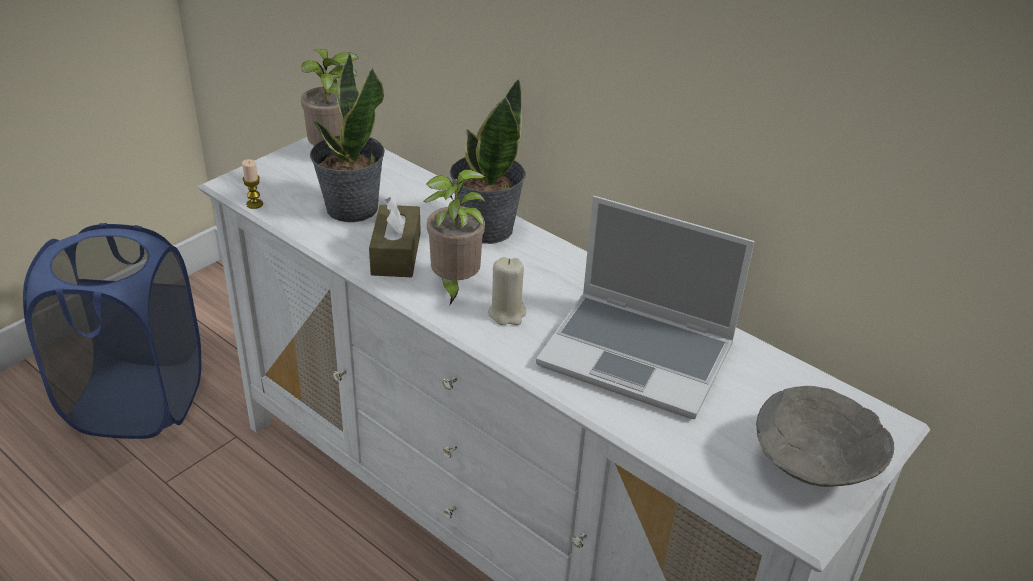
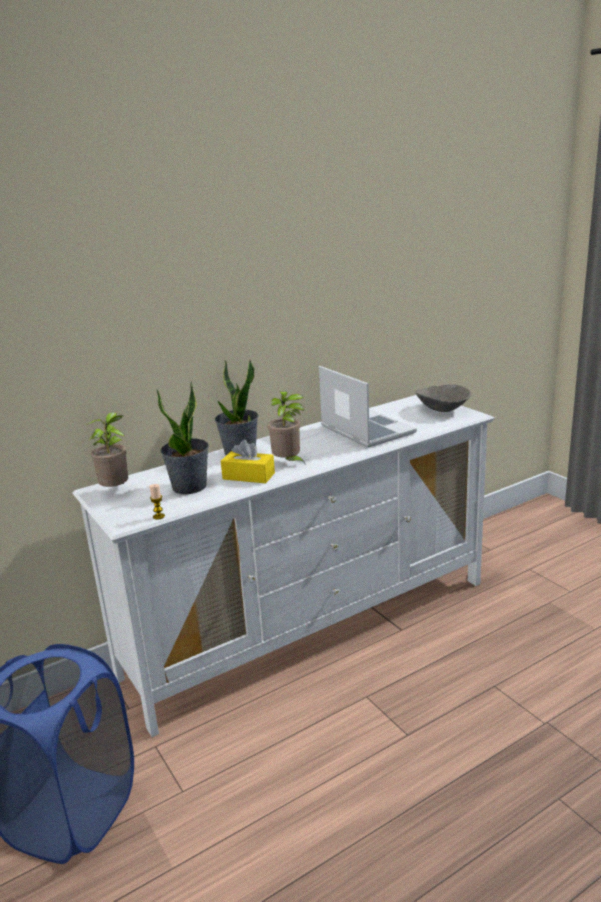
camera: 70 degrees left, 15 degrees down
brown tissue box [369,197,421,277] -> yellow tissue box [221,440,275,483]
beige candle [488,257,526,325] -> none
laptop [536,196,755,419] -> laptop turned 75 degrees counterclockwise [319,366,417,448]

